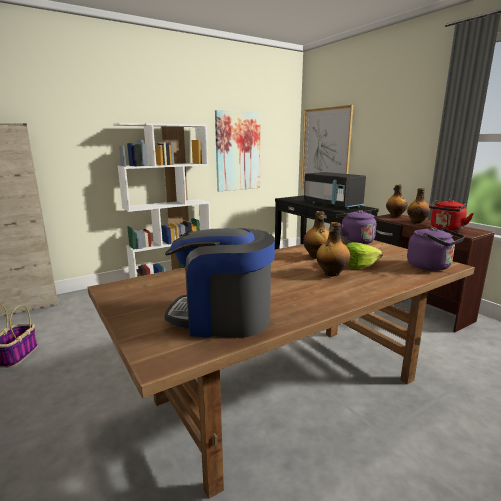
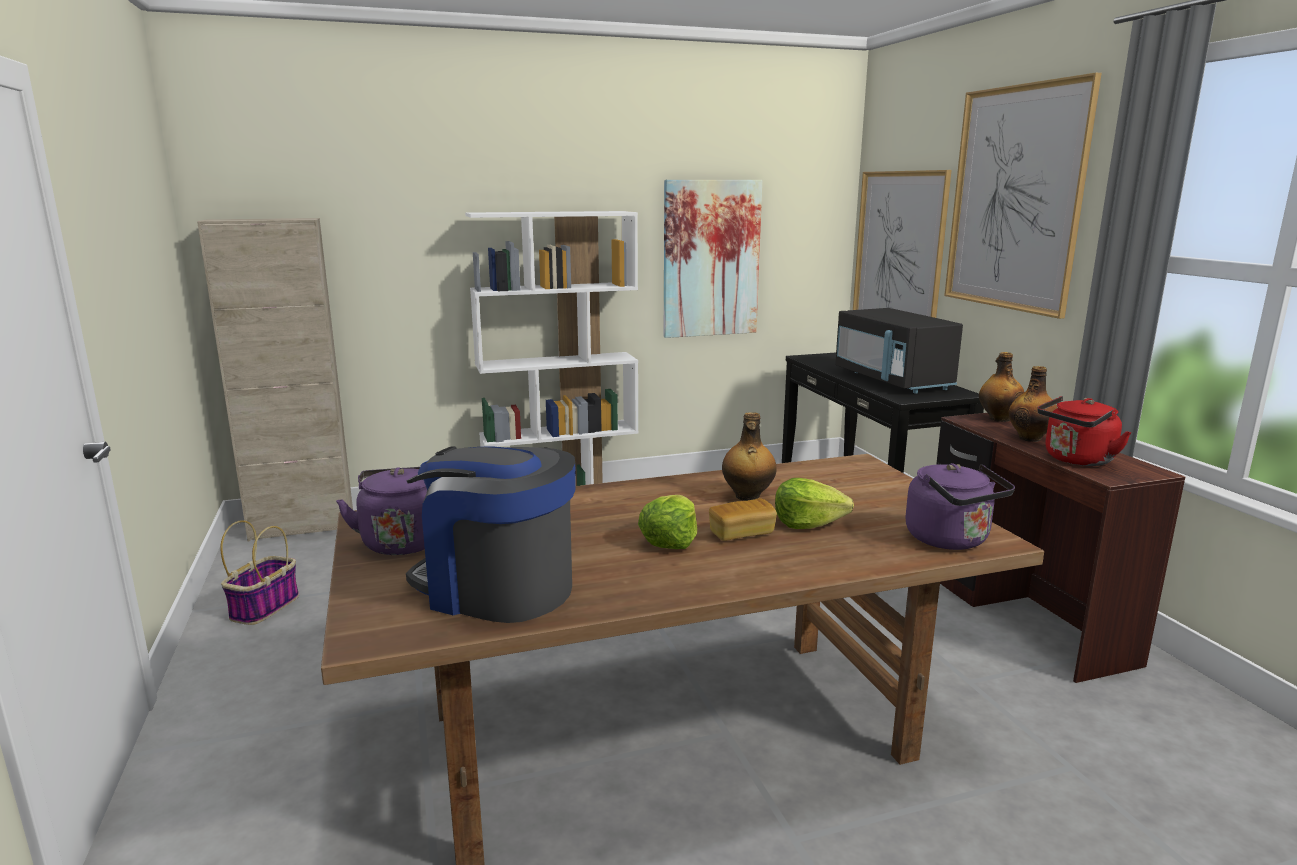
camera: 15 degrees right, 0 degrees up
bottle [316,222,351,277] -> bread [709,498,777,541]
purple kettle [336,210,376,244] -> purple kettle moved to [336,467,427,555]
none -> lettuce [638,495,697,549]
none -> picture [944,73,1102,319]

